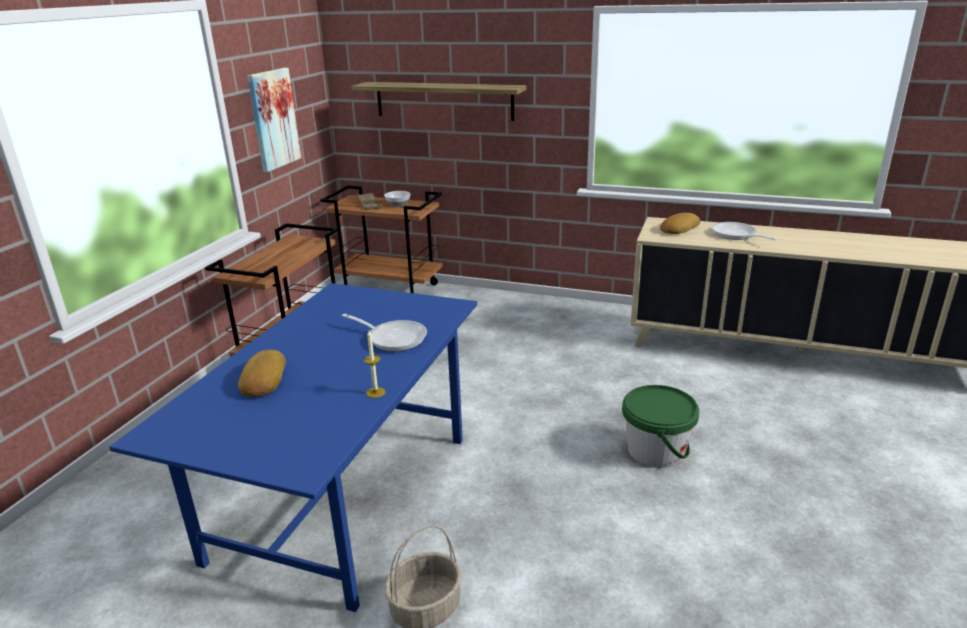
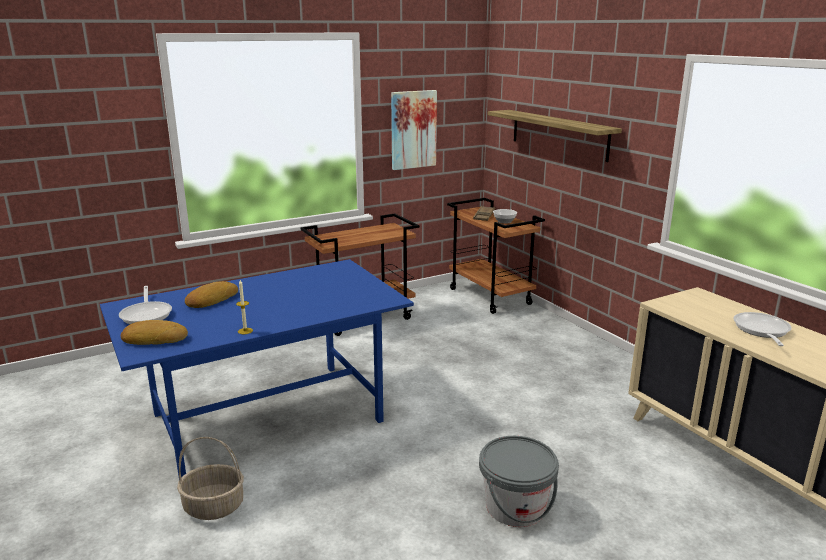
camera: 40 degrees right, 5 degrees down
frying pan [342,314,427,351] -> frying pan moved to [119,286,172,324]
green bucket [622,385,699,468] -> grey bucket [479,436,559,527]
bread [660,213,700,234] -> bread moved to [121,320,188,345]

